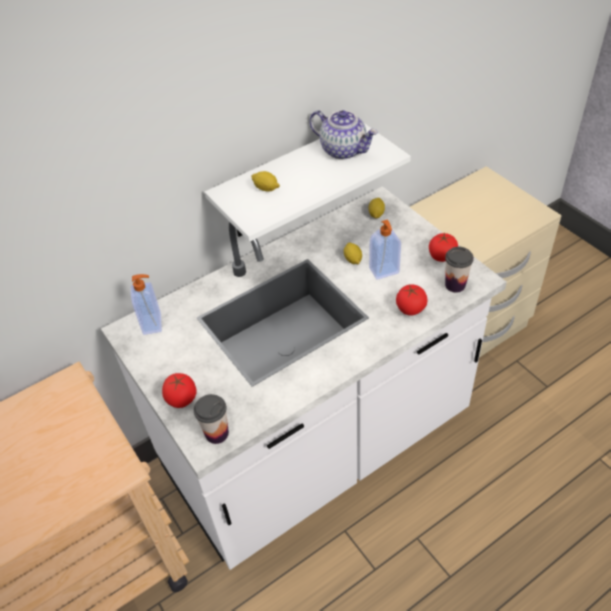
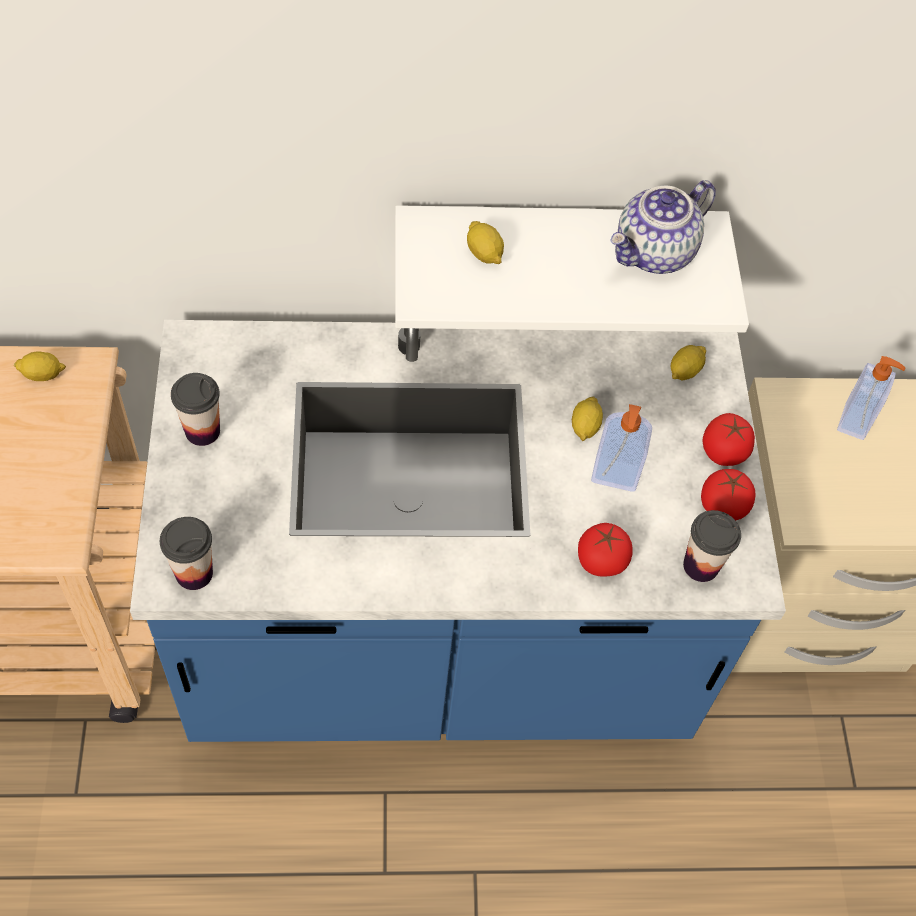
camera: 25 degrees right, 10 degrees up
white counter [101,186,507,570] -> blue counter [130,320,786,742]
soap dispenser [131,274,162,335] -> soap dispenser moved to [837,356,905,440]
tomato [162,373,197,408] -> tomato moved to [702,413,755,466]
teapot [309,110,378,160] -> teapot turned 75 degrees clockwise [610,180,716,274]
none -> lemon [14,352,66,381]
none -> cup [171,373,220,446]

